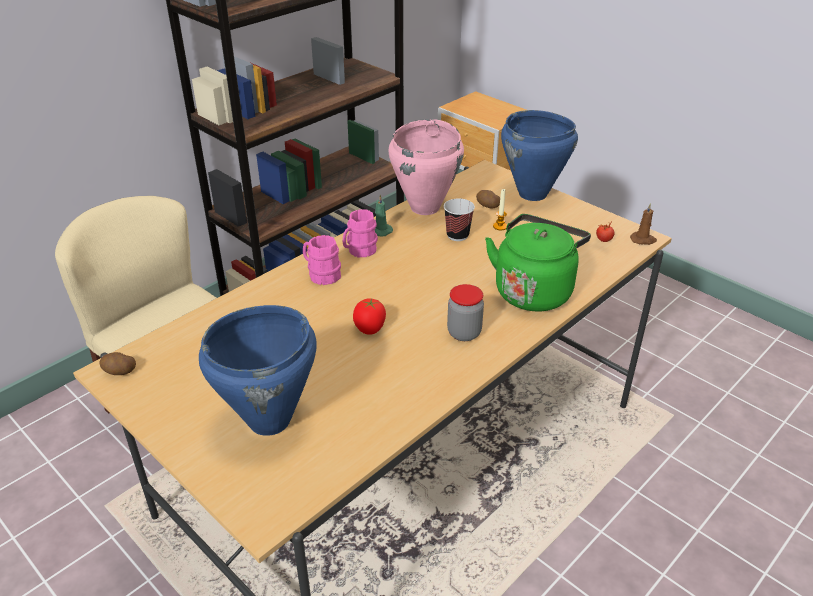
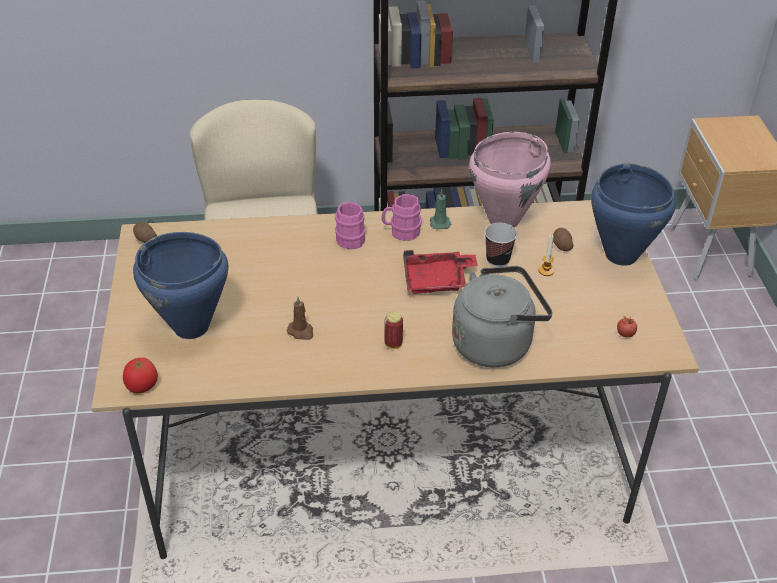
camera: 40 degrees right, 5 degrees up
tomato [353,298,386,335] -> tomato moved to [123,358,158,394]
jar [447,284,484,341] -> can [384,311,403,349]
green kettle [485,214,591,311] -> grey kettle [452,266,553,367]
brown candle [630,203,657,245] -> brown candle moved to [287,297,313,340]
none -> red tray [403,250,478,294]

